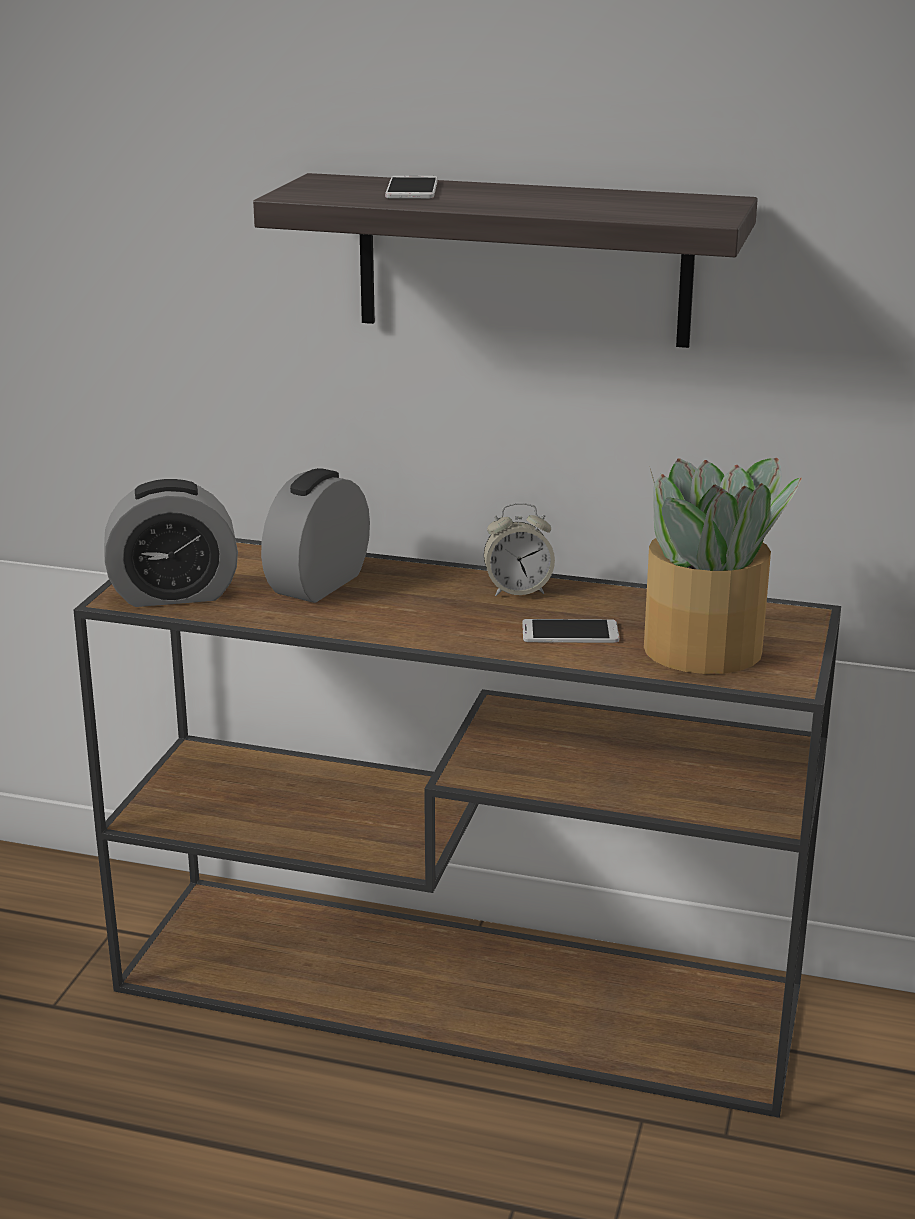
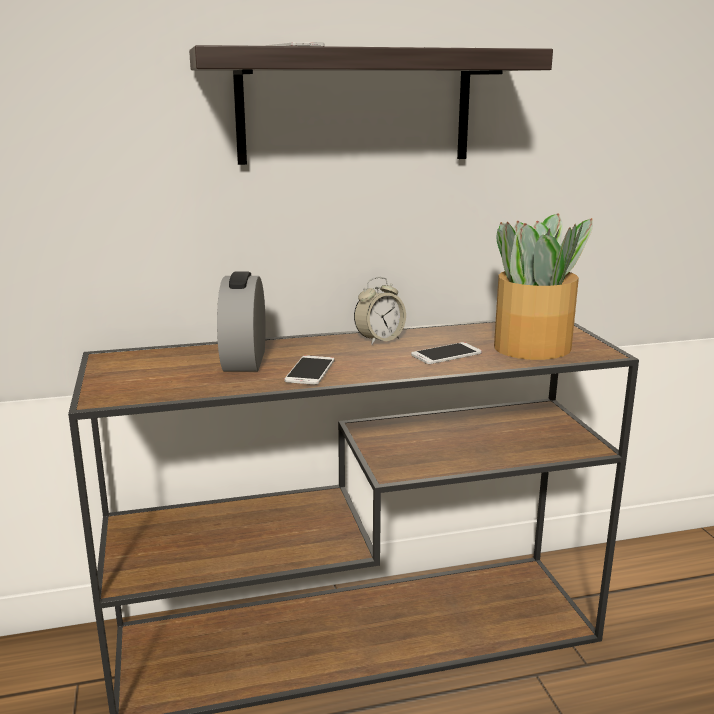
camera: 30 degrees left, 5 degrees down
alarm clock [104,479,238,607] -> none
none -> phone [284,355,334,385]

